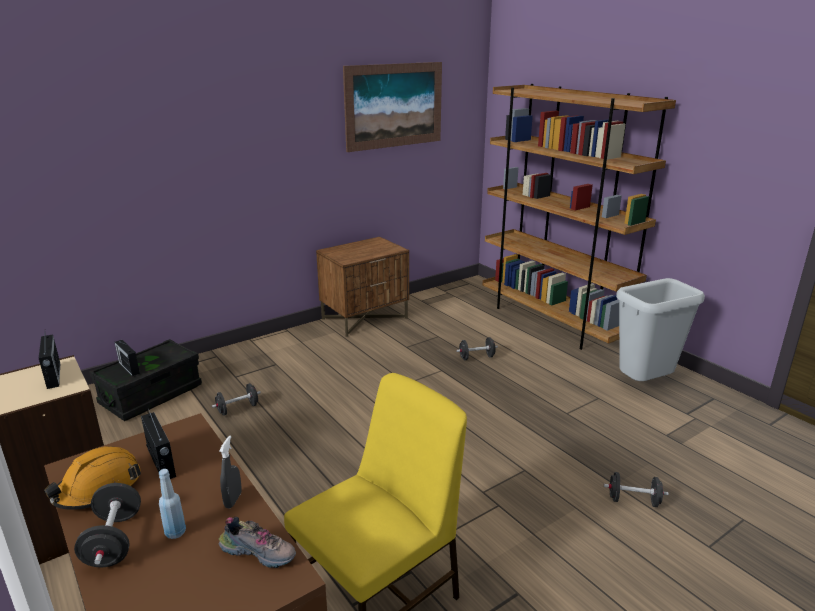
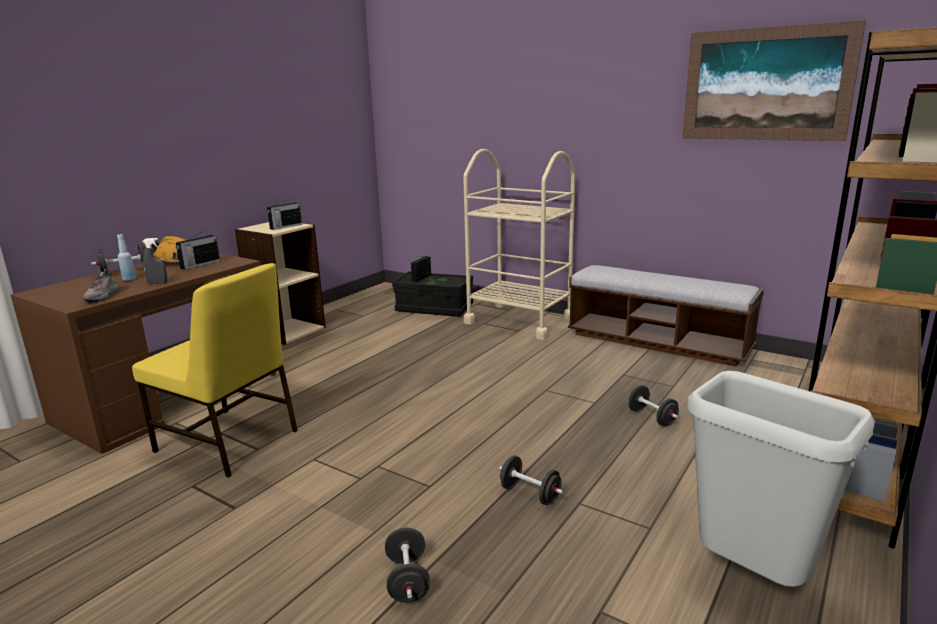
camera: 70 degrees right, 5 degrees down
black dumbbell [212,383,261,416] -> black dumbbell moved to [499,456,563,505]
brown nightstand [316,237,409,337] -> bench [568,265,764,367]
none -> beige cart [463,149,575,340]

